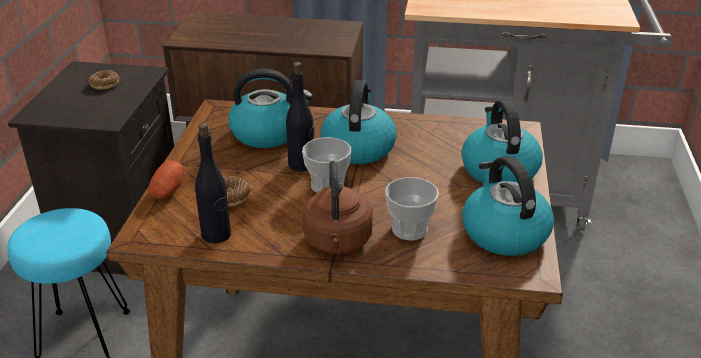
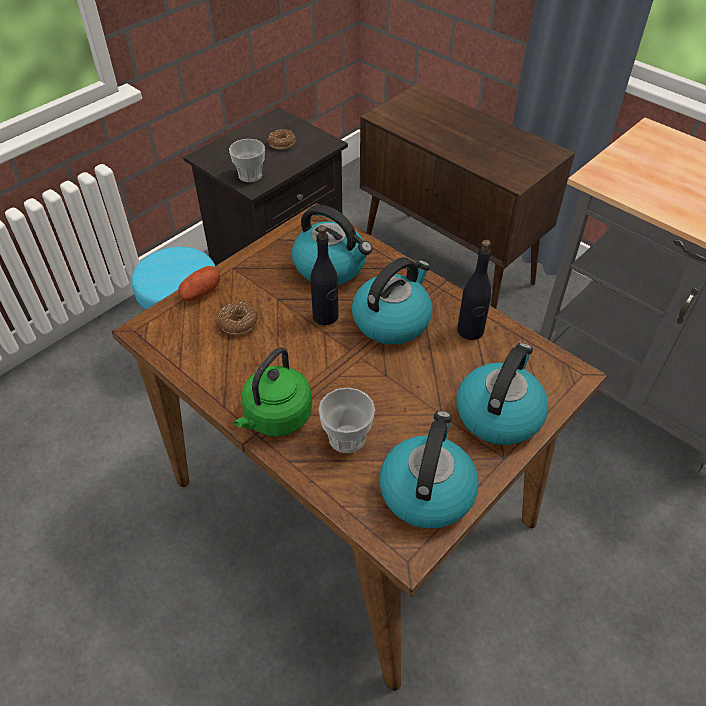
camera: 35 degrees right, 15 degrees up
black bottle [195,123,231,244] -> black bottle moved to [457,240,492,340]
cup [302,137,351,193] -> cup moved to [229,139,265,182]
brown kettle [302,161,373,254] -> green kettle [234,347,312,436]

